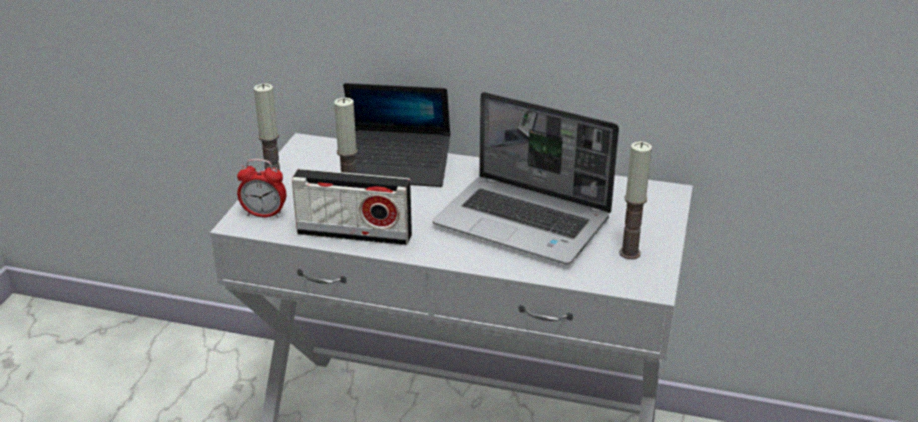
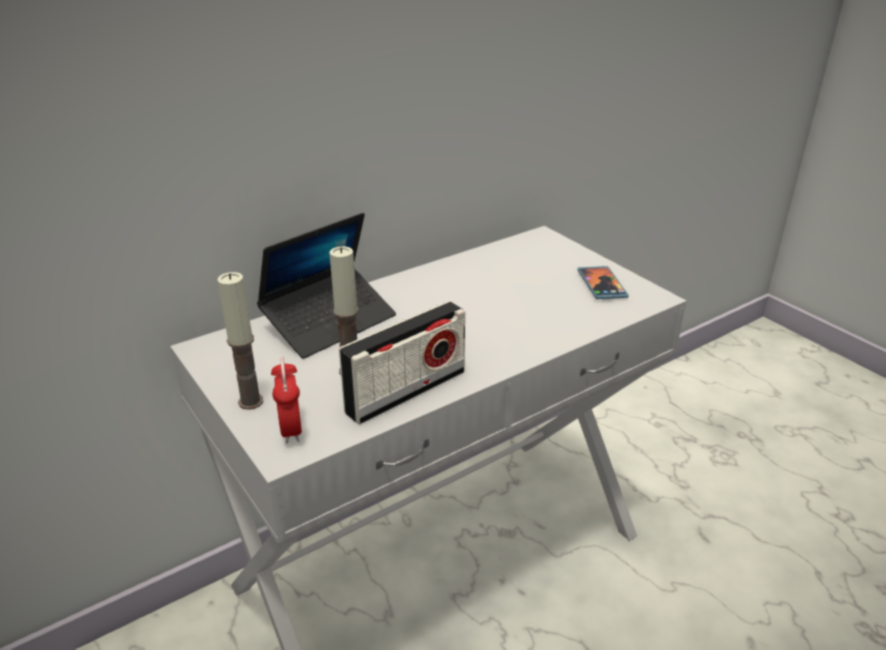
camera: 50 degrees left, 0 degrees up
alarm clock [237,159,286,218] -> alarm clock turned 120 degrees clockwise [271,357,302,443]
laptop [433,92,619,265] -> none
candle [619,142,652,259] -> phone [578,266,628,299]

